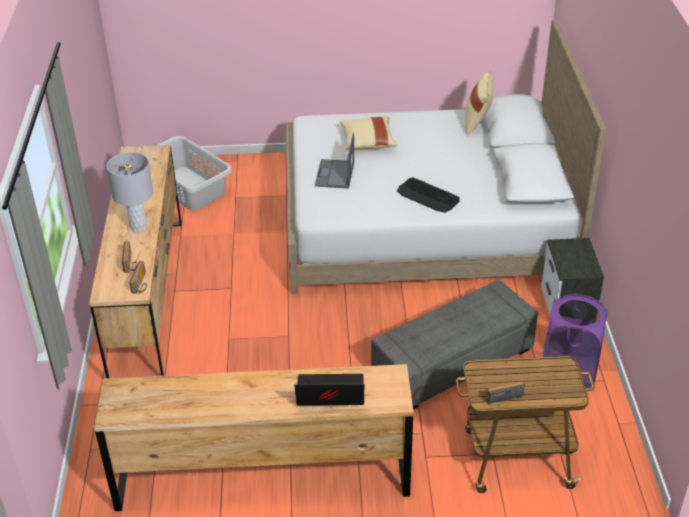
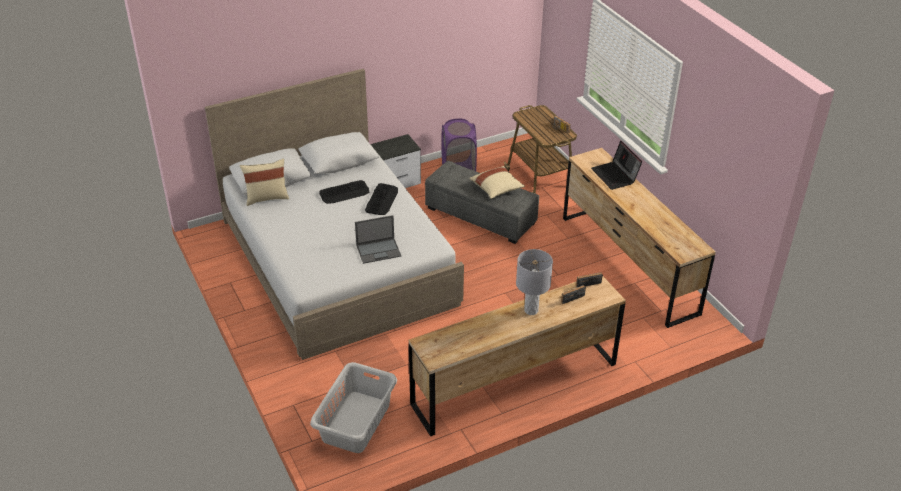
camera: 115 degrees left, 0 degrees up
beige pillow [340,116,397,149] -> beige pillow moved to [469,166,525,199]
none -> keyboard [319,180,369,204]

